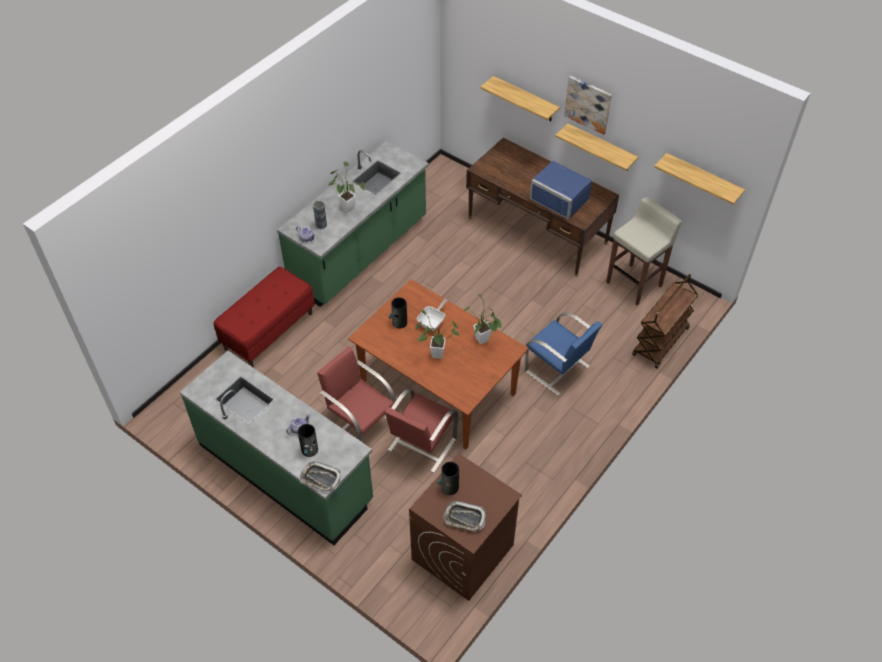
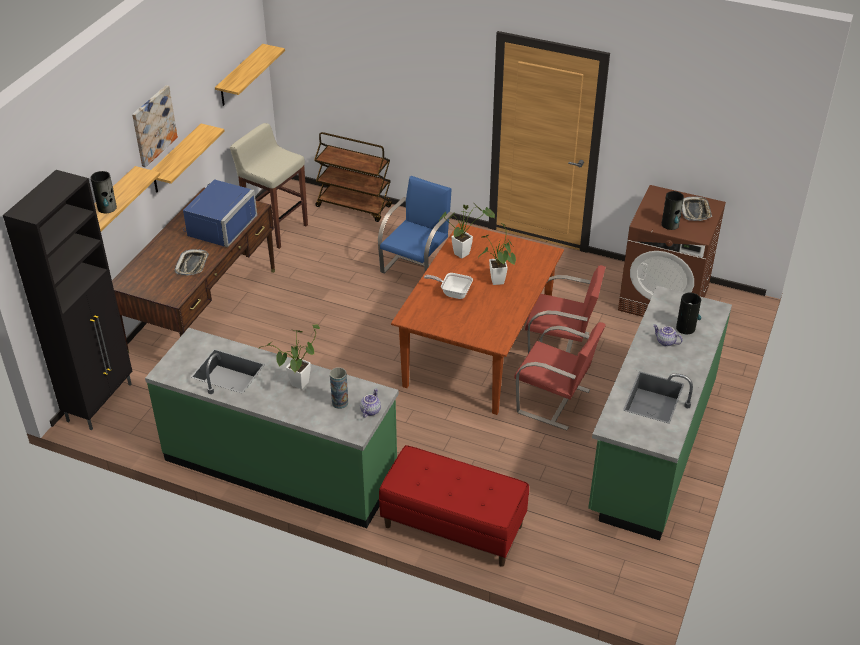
camera: 105 degrees left, 10 degrees down
tray [300,461,341,492] -> tray moved to [175,249,209,276]
red chair [317,346,396,441] -> red chair turned 90 degrees counterclockwise [514,322,606,430]
vase [389,297,407,329] -> vase moved to [91,171,117,213]
none -> black cabinet [3,170,132,430]

